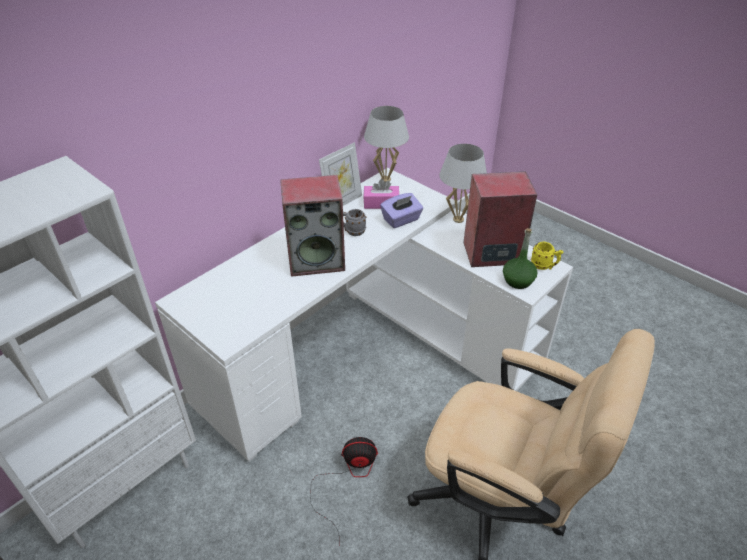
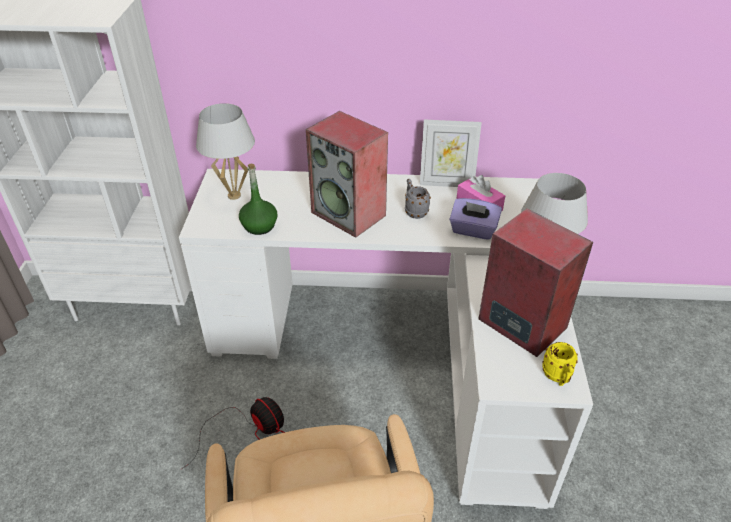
camera: 50 degrees right, 0 degrees up
white table lamp [364,106,409,182] -> white table lamp moved to [196,103,255,200]
green bottle [503,228,537,289] -> green bottle moved to [239,164,278,235]

